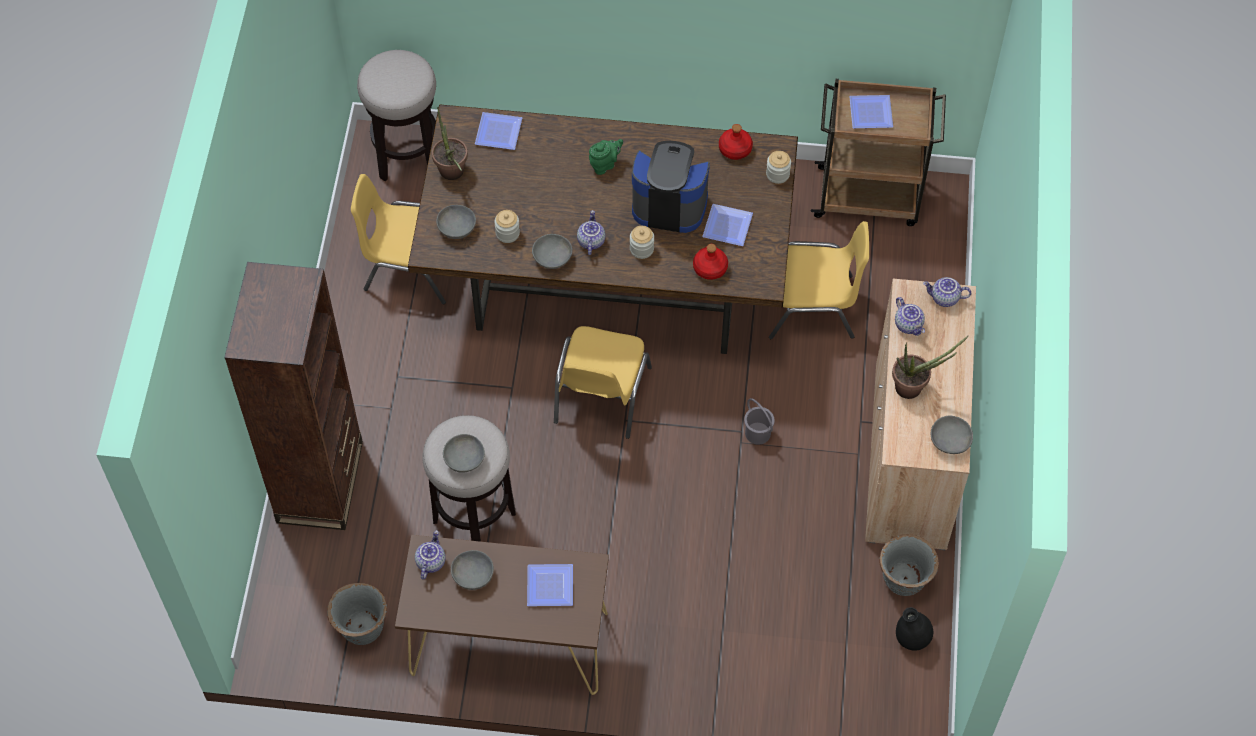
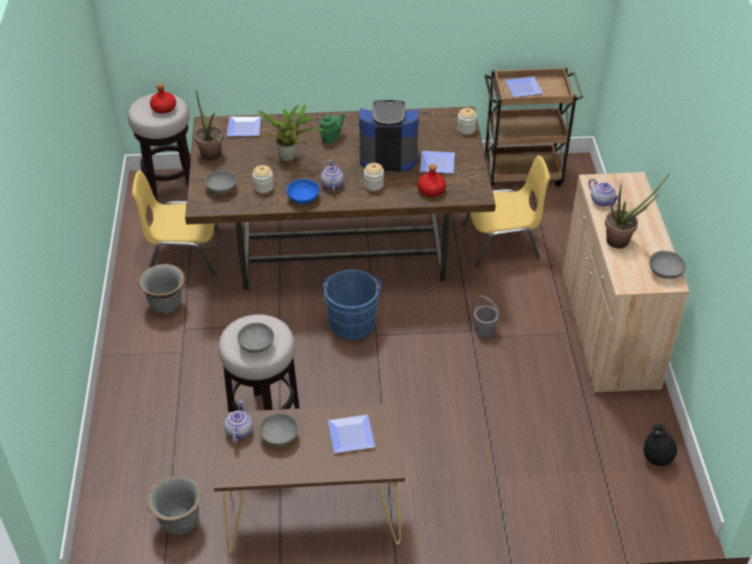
camera: 10 degrees left, 15 degrees down
brown bookcase [224,262,363,530] -> none
grey bowl [532,234,572,269] -> blue bowl [286,179,320,204]
yellow chair [554,326,652,439] -> blue bucket [323,269,381,340]
red bottle [719,124,753,160] -> red bottle moved to [150,83,176,113]
grey planter [879,534,939,596] -> grey planter moved to [139,264,185,313]
teapot [923,277,971,307] -> none
none -> potted plant [252,105,325,162]

